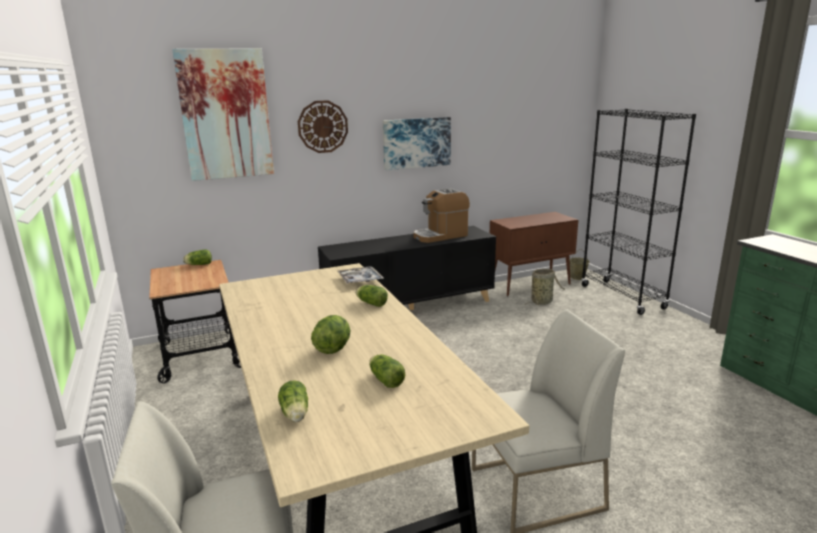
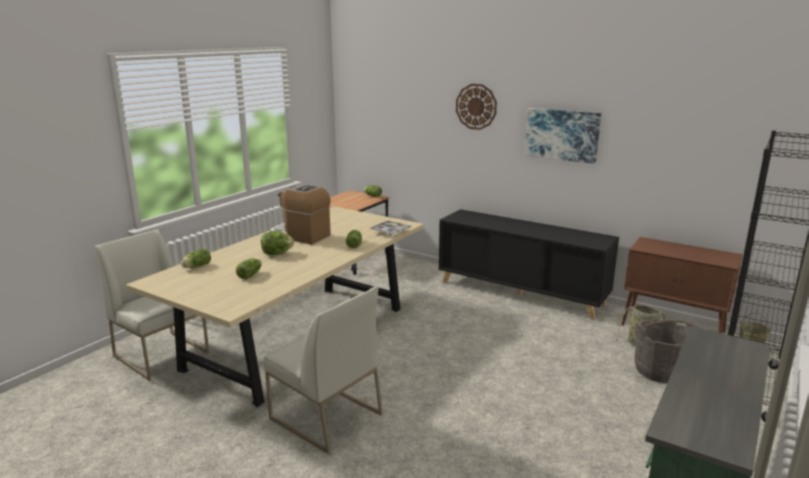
camera: 55 degrees right, 0 degrees up
picture [172,48,274,181] -> none
coffee machine [413,188,470,243] -> coffee machine moved to [270,184,331,245]
none -> grey bucket [635,319,698,383]

